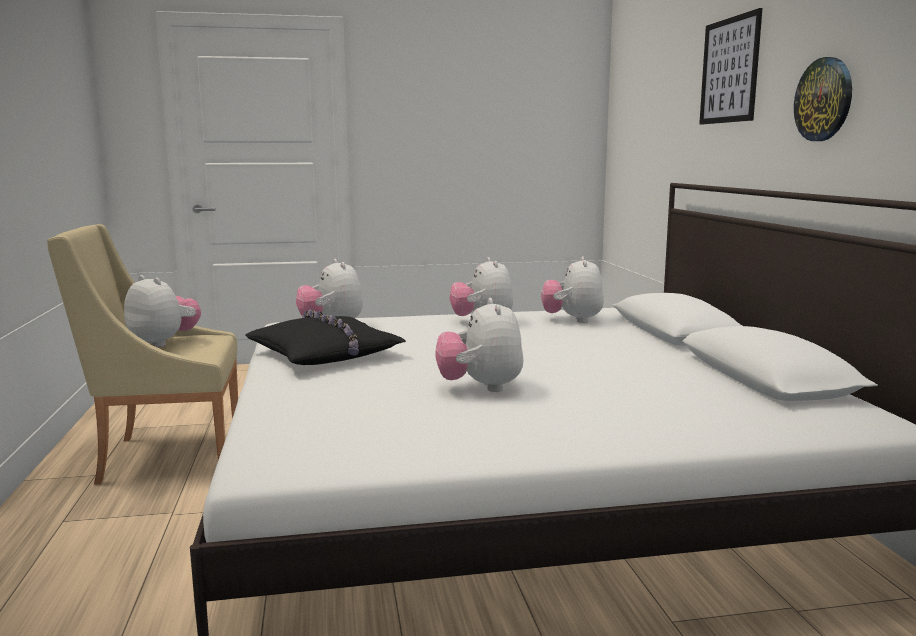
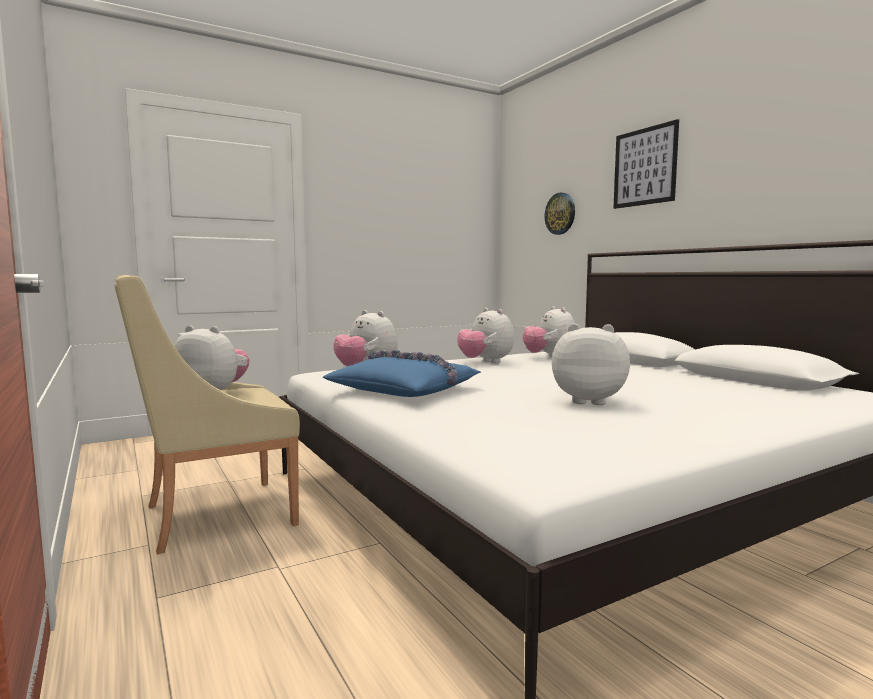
camera: 20 degrees left, 5 degrees down
black pillow [245,310,407,365] -> blue pillow [323,350,481,397]
plush toy [435,298,524,392] -> plush toy turned 135 degrees clockwise [552,324,630,405]
wall clock [794,57,852,141] -> wall clock moved to [545,193,575,235]

